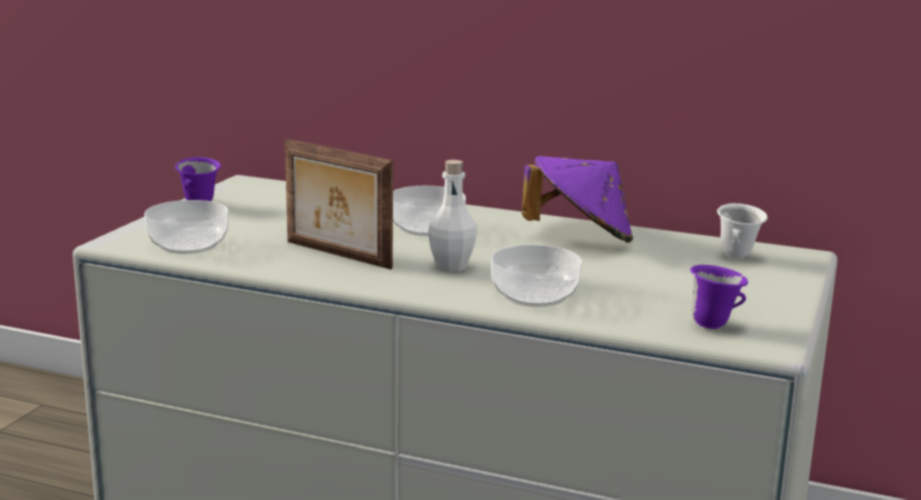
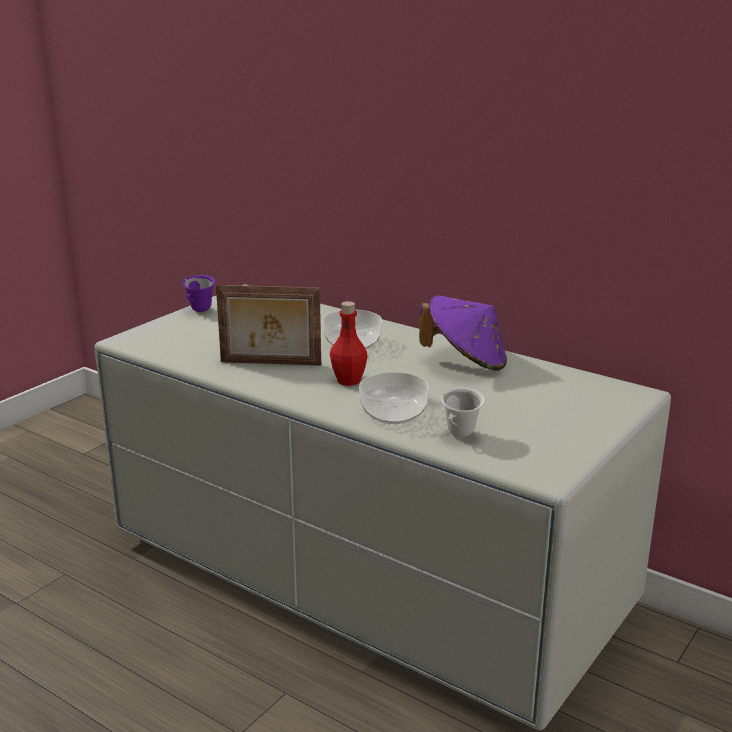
camera: 15 degrees right, 5 degrees up
bowl [144,200,229,254] -> none
picture frame [285,139,393,269] -> picture frame turned 45 degrees counterclockwise [216,285,321,365]
white bottle [428,160,477,272] -> red bottle [330,301,367,386]
purple mug [690,265,748,329] -> none
white mug [717,203,768,259] -> white mug moved to [441,387,485,437]

